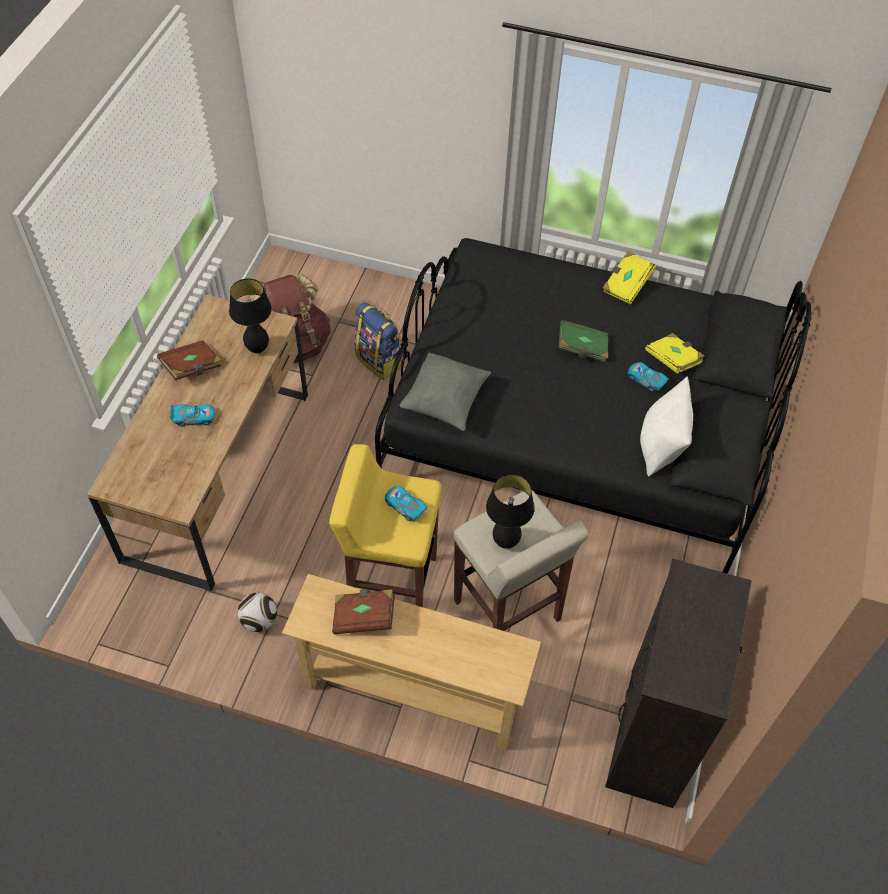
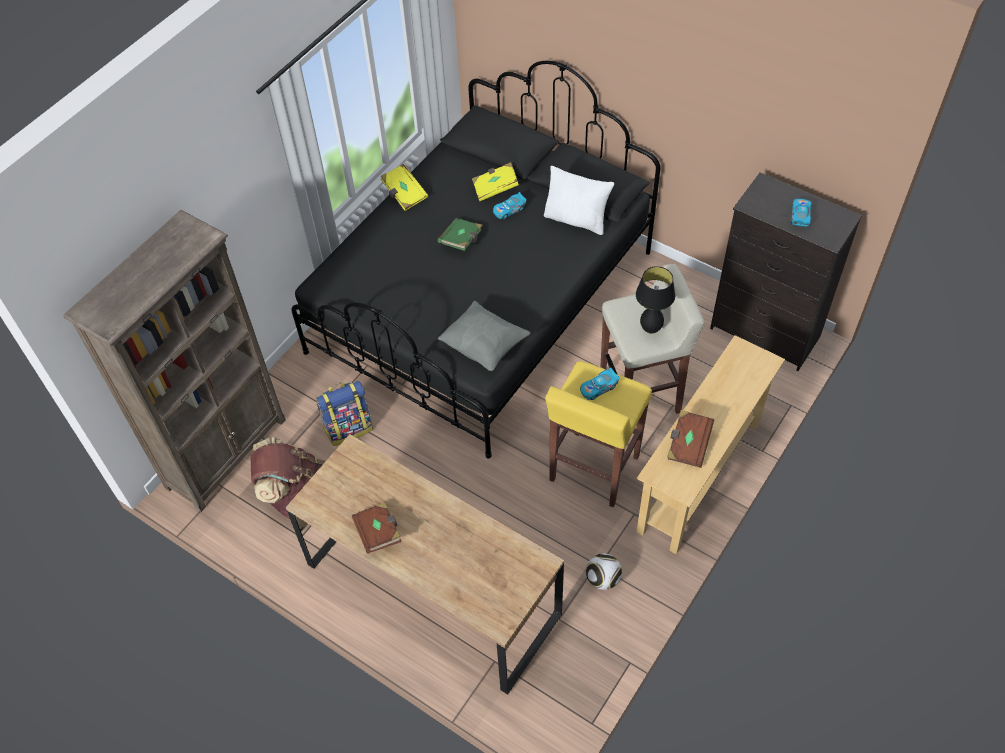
camera: 70 degrees left, 0 degrees up
toy car [170,404,215,427] -> toy car moved to [791,199,812,227]
black table lamp [229,278,272,354] -> none
none -> brown bookcase [63,210,286,512]

